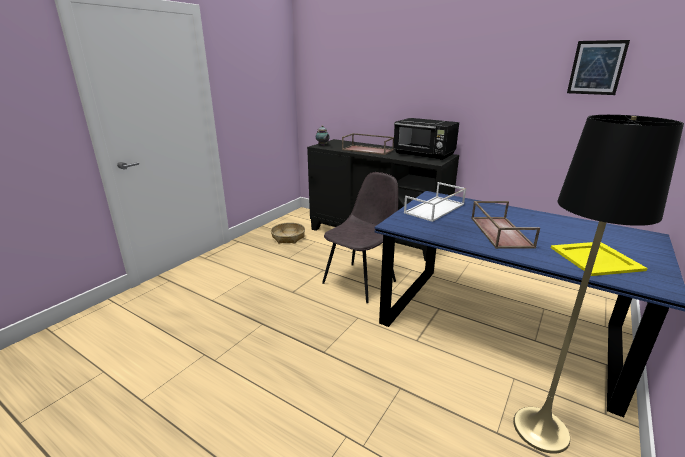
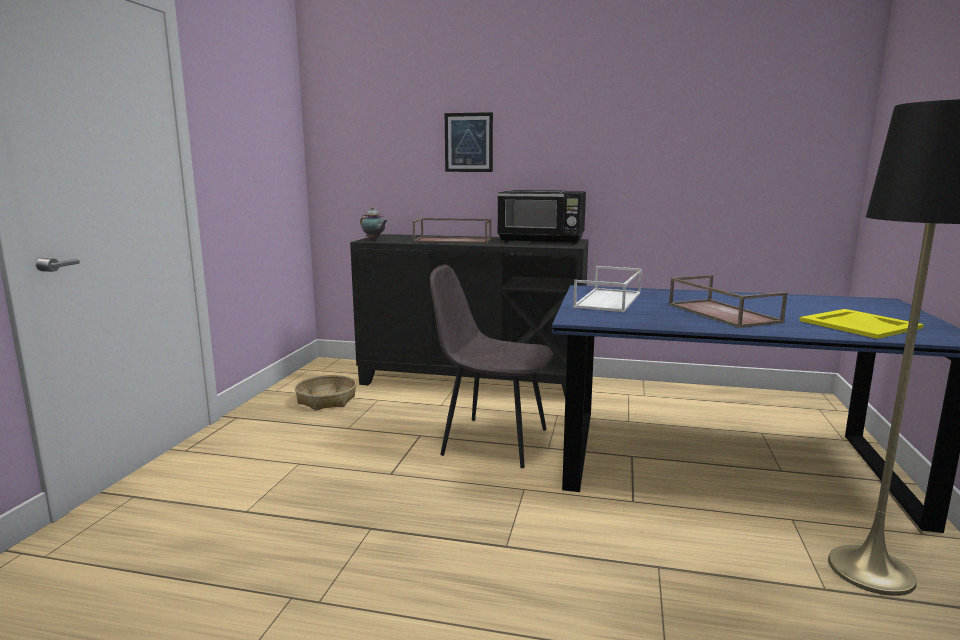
camera: 20 degrees left, 10 degrees down
grey chair [322,172,398,303] -> grey chair turned 90 degrees counterclockwise [430,264,553,468]
picture [567,40,630,95] -> picture moved to [445,112,493,172]

